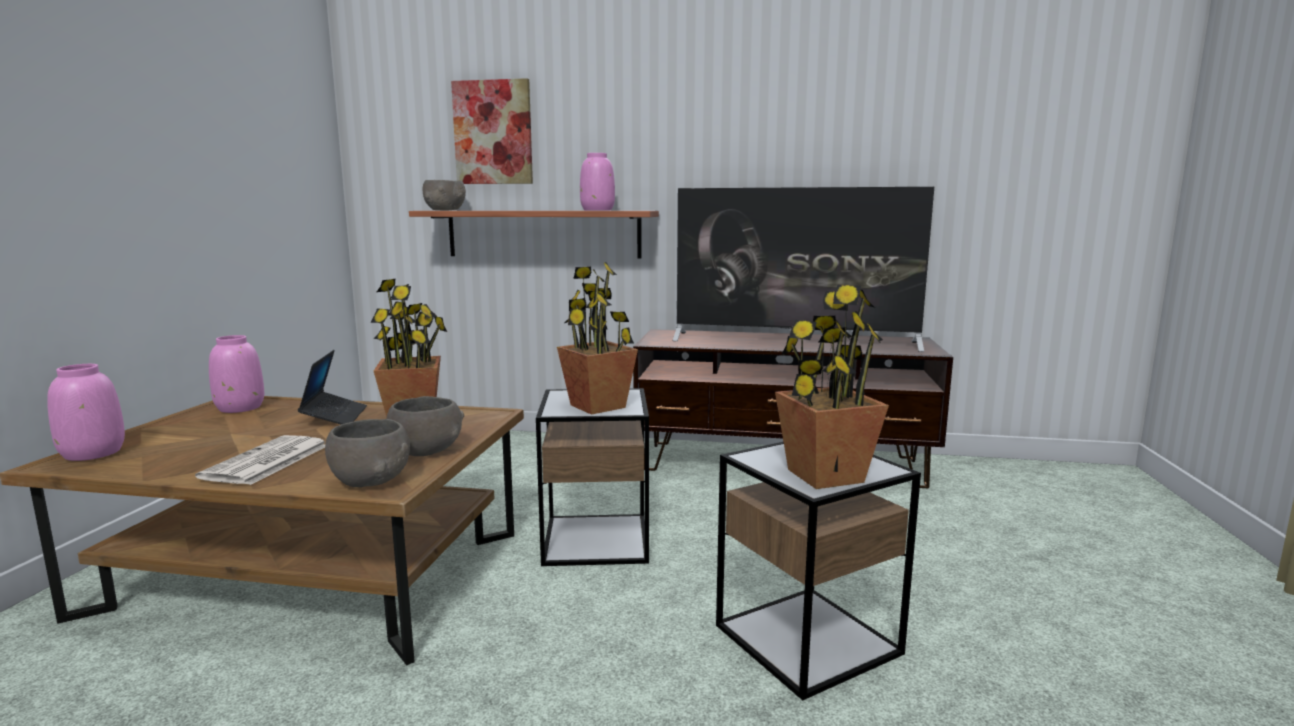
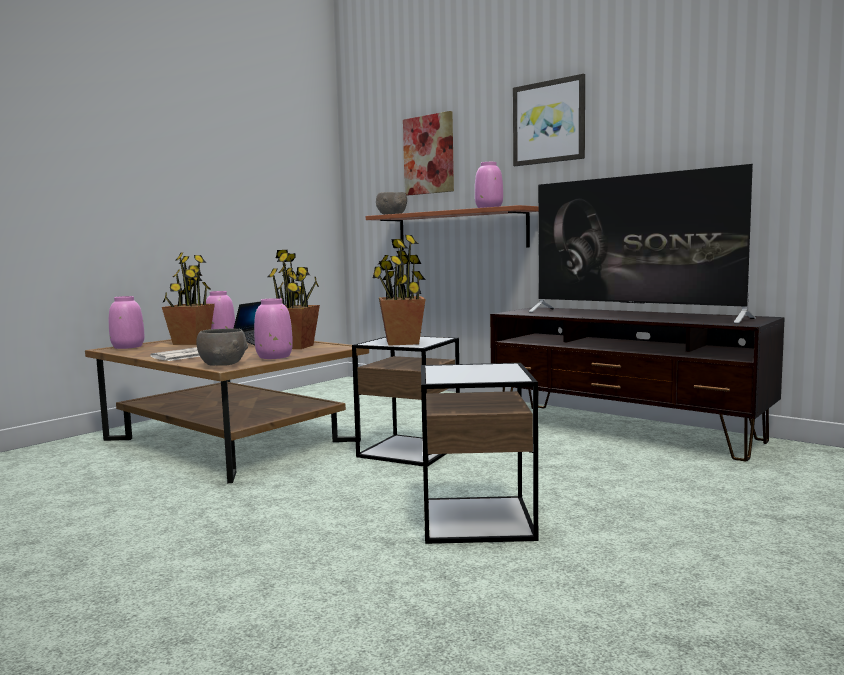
camera: 30 degrees right, 5 degrees down
grey bowl [387,396,464,456] -> pink vase [254,298,293,359]
potted plant [775,285,889,489] -> potted plant moved to [162,252,215,345]
none -> picture [513,74,585,166]

